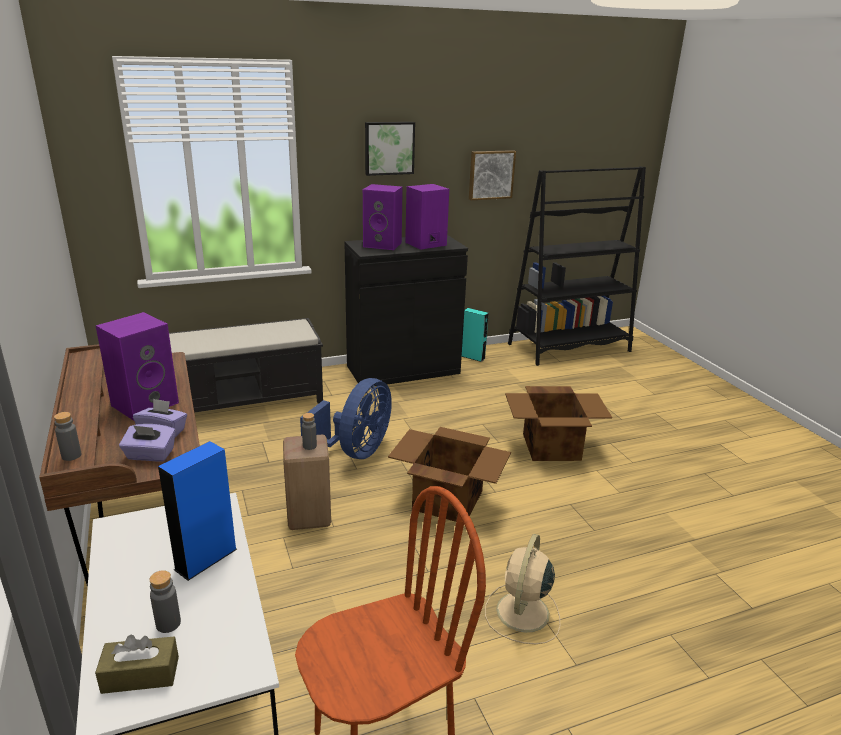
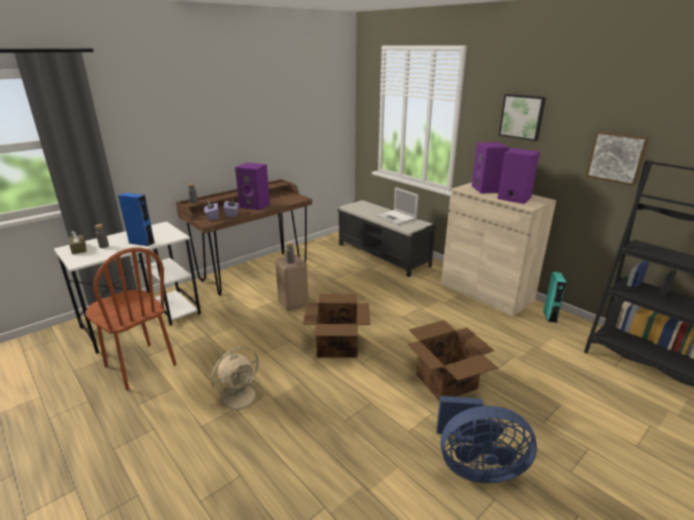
camera: 70 degrees right, 0 degrees up
blue fan [300,378,392,459] -> blue fan moved to [436,396,537,483]
black cabinet [344,235,468,386] -> beige cabinet [441,182,556,316]
beige fan [485,534,560,644] -> beige fan turned 135 degrees clockwise [210,346,266,415]
none -> laptop [376,187,418,225]

